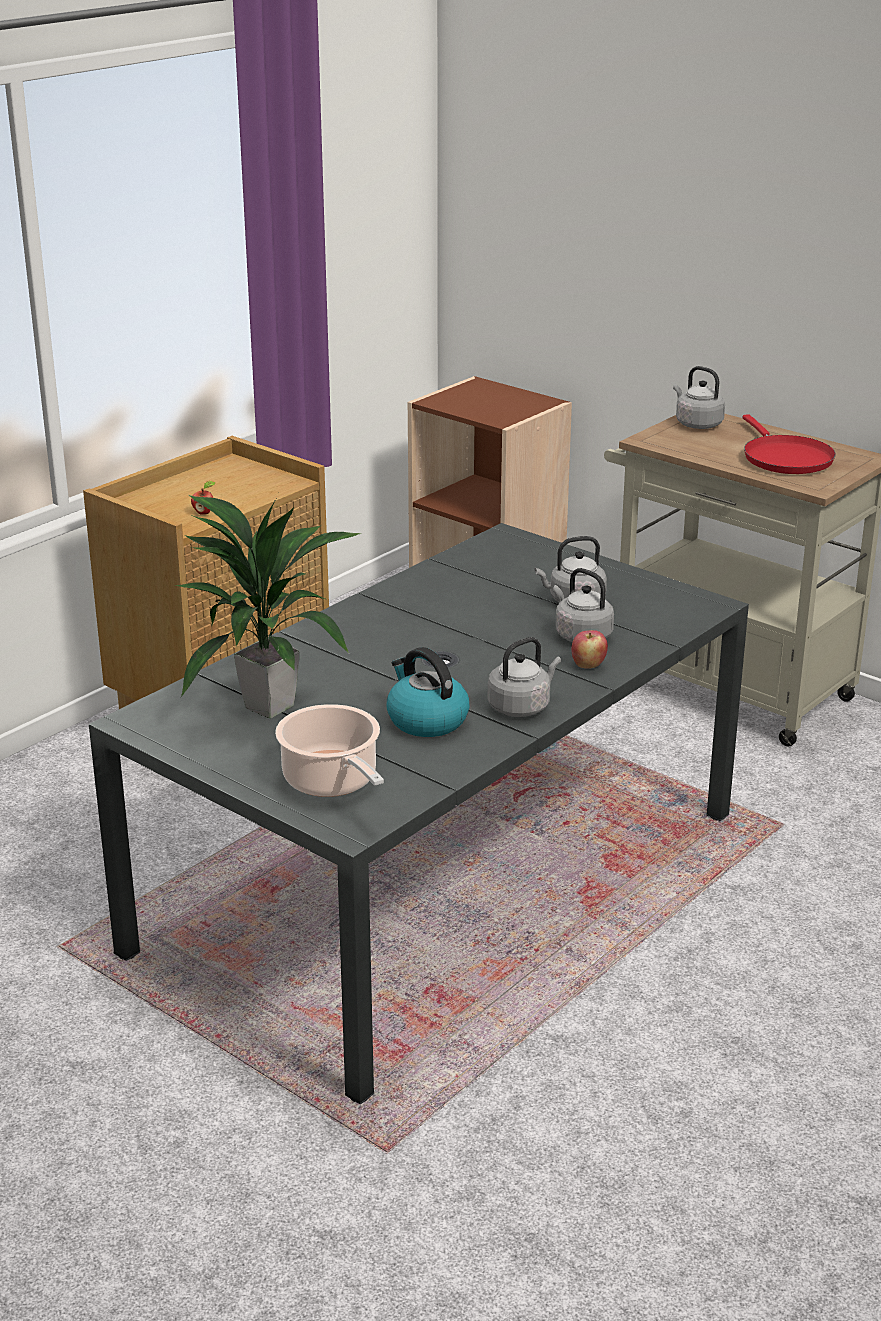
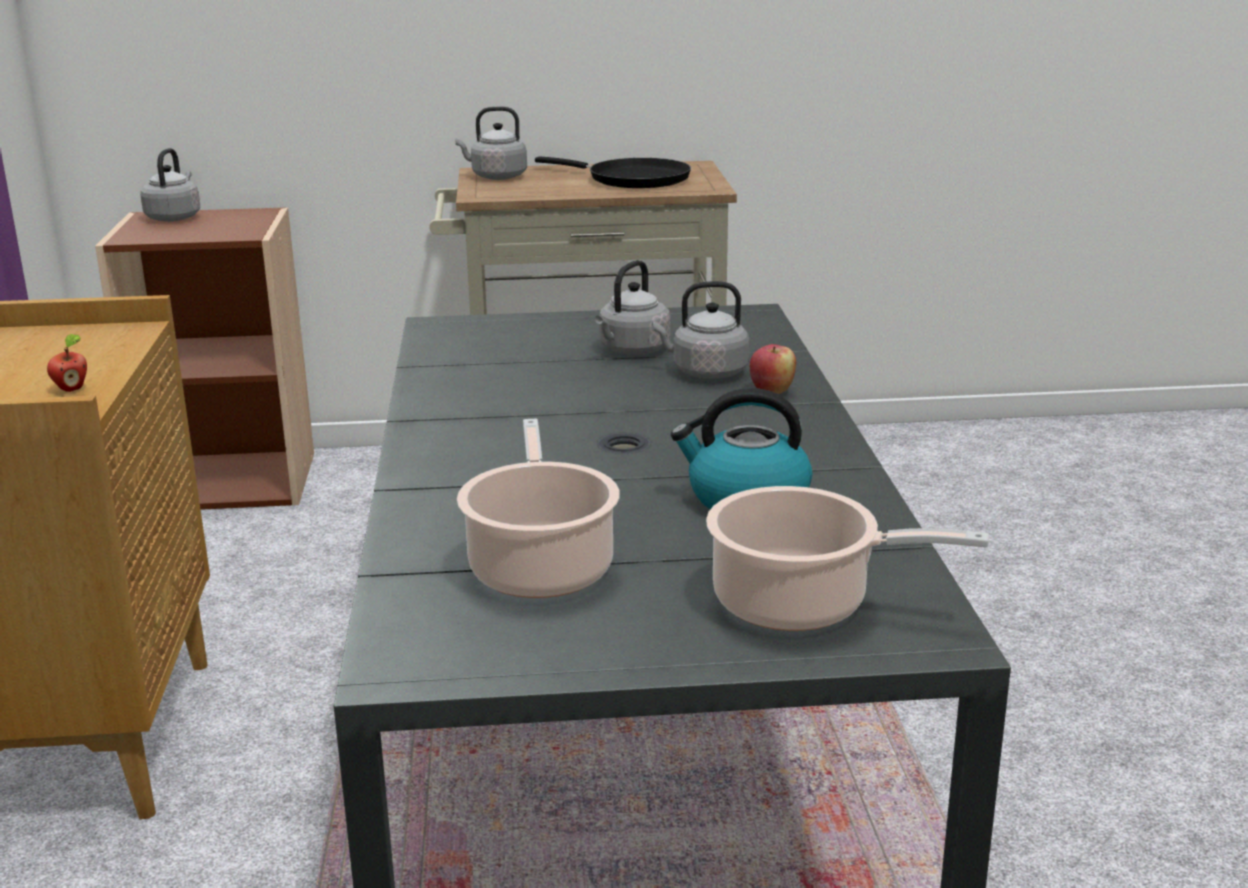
camera: 45 degrees left, 5 degrees down
potted plant [175,495,362,718] -> cooking pot [457,419,620,598]
grey kettle [488,637,561,717] -> grey kettle moved to [140,148,201,222]
red frying pan [742,414,836,474] -> black frying pan [535,156,691,188]

